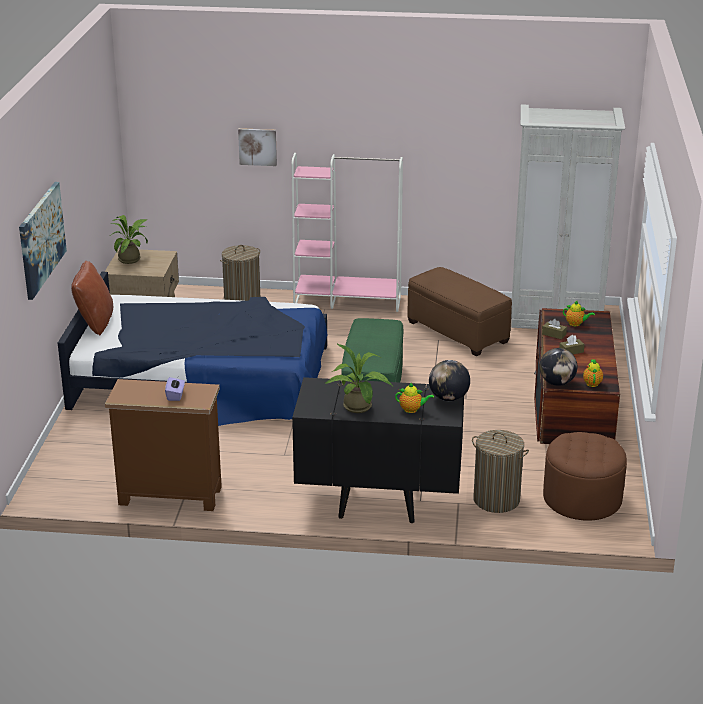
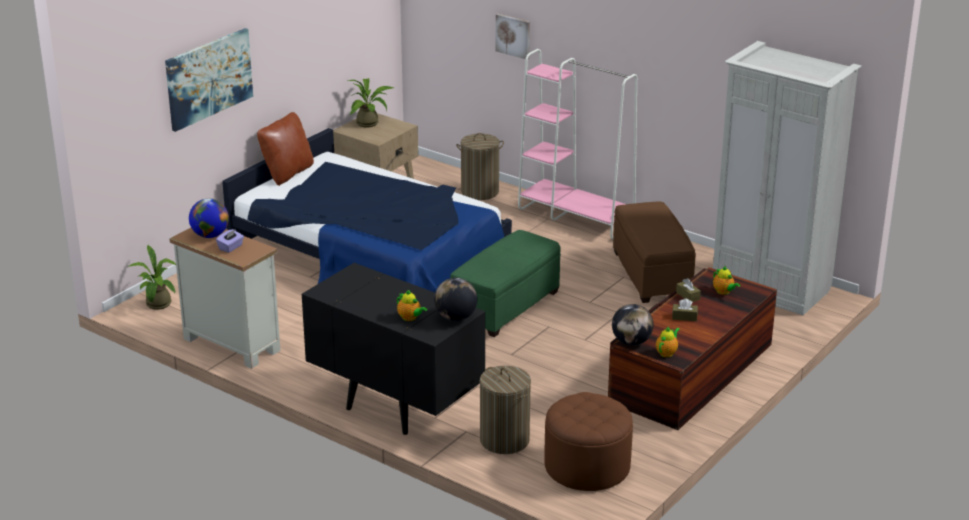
camera: 30 degrees right, 0 degrees up
brown dresser [105,379,222,511] -> white dresser [169,228,281,369]
potted plant [325,344,393,413] -> potted plant moved to [128,245,176,310]
none -> globe [189,198,229,238]

